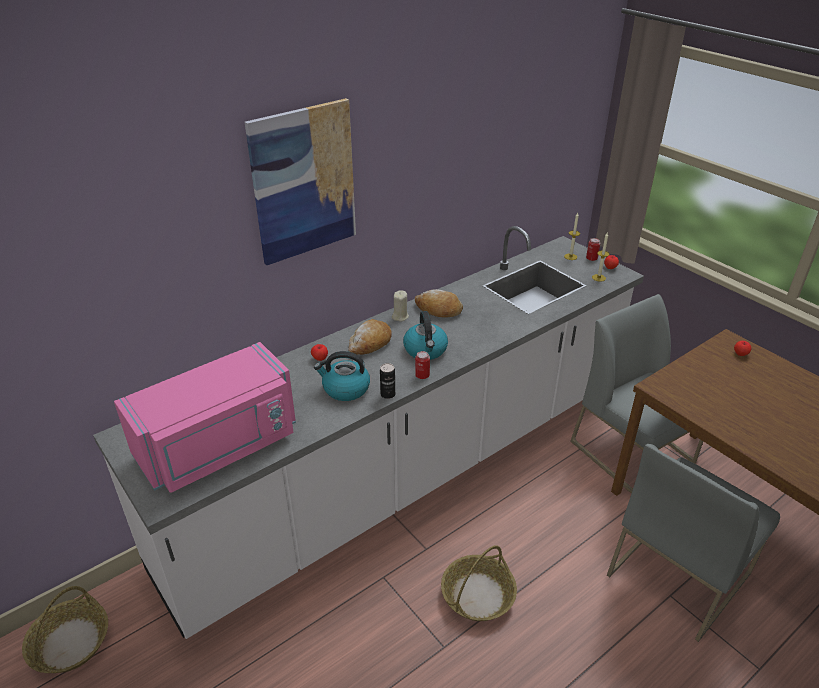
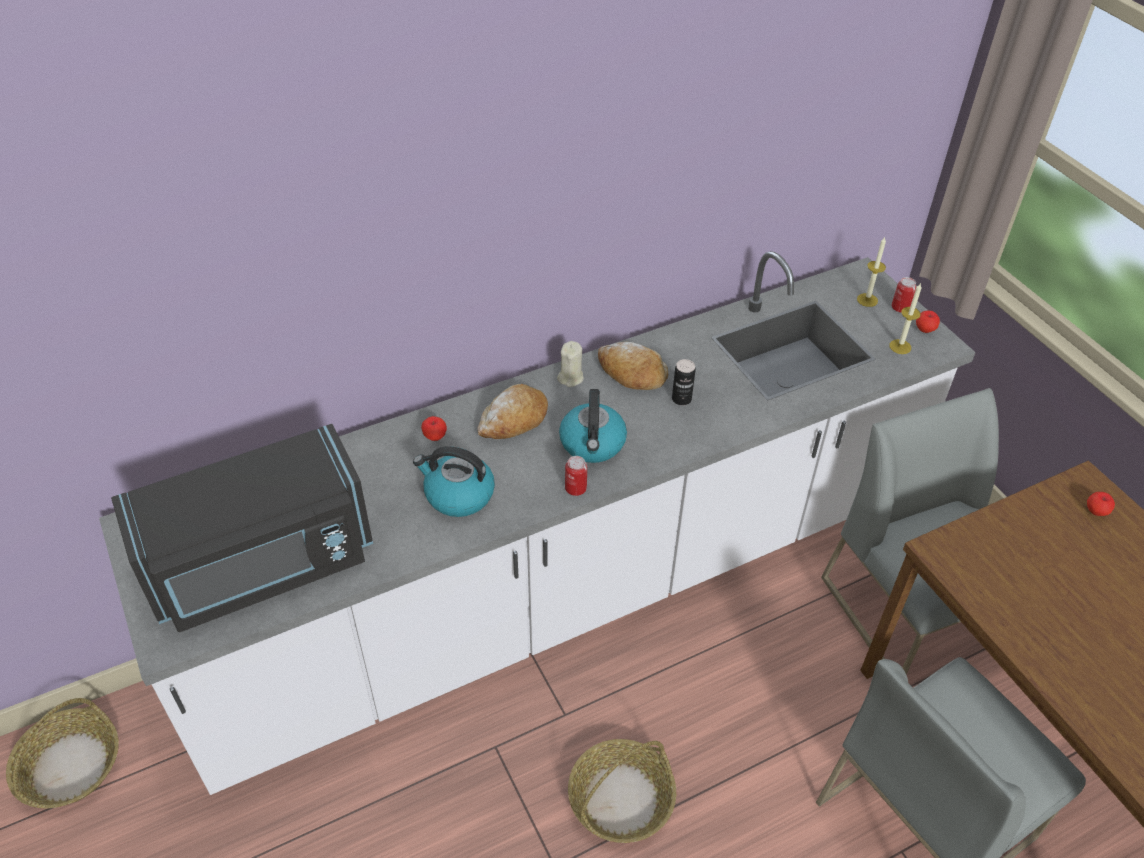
camera: 10 degrees right, 10 degrees up
pink microwave [114,342,296,493] -> black microwave [111,424,373,632]
picture [245,98,356,265] -> none
can [380,363,395,399] -> can moved to [672,359,696,405]

